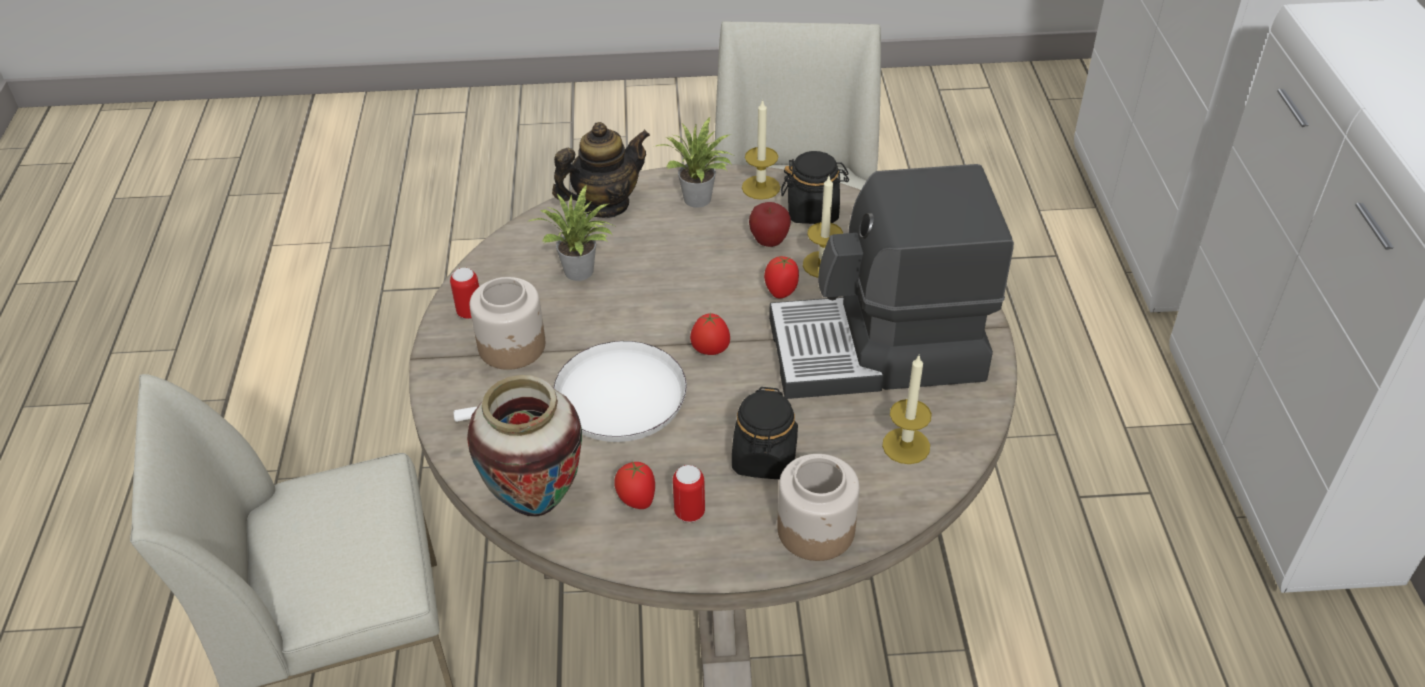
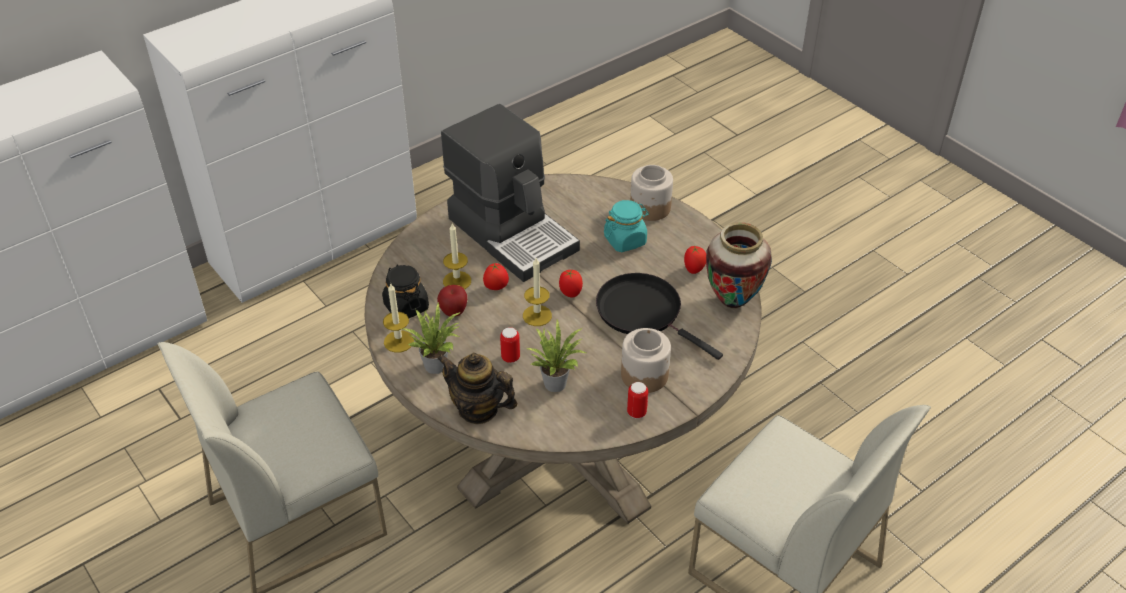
camera: 125 degrees left, 0 degrees up
white frying pan [454,341,687,442] -> black frying pan [596,273,723,360]
can [673,465,705,522] -> can moved to [500,327,520,363]
black jar [732,387,798,479] -> turquoise jar [604,200,649,252]
candle [882,356,932,464] -> candle moved to [523,258,552,326]

